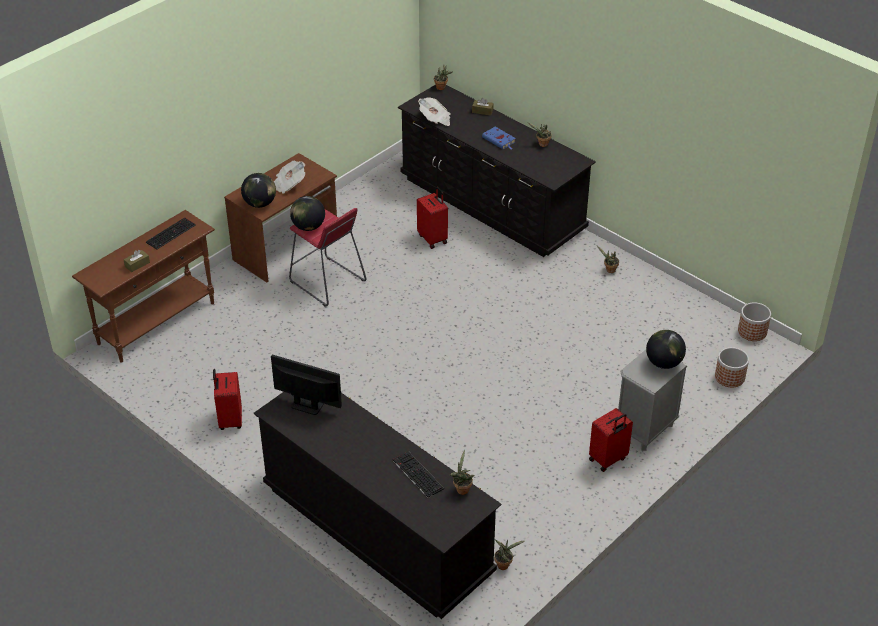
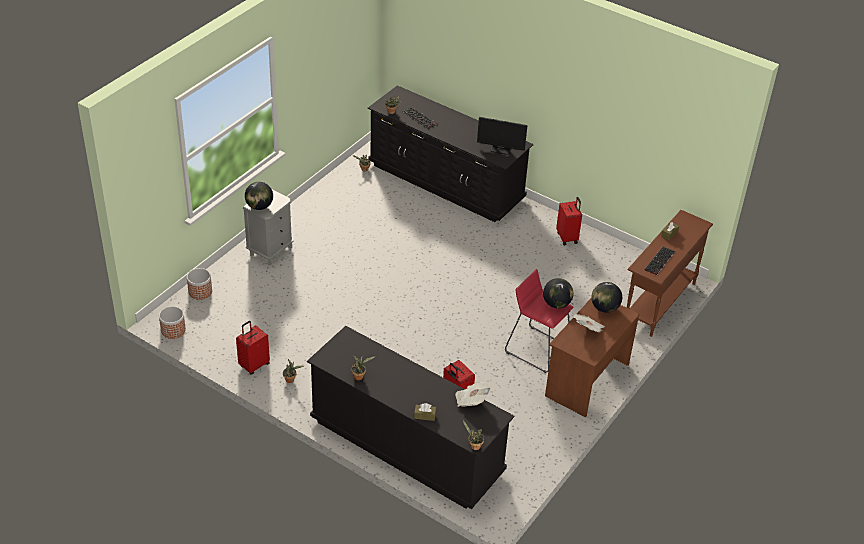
camera: 170 degrees right, 0 degrees up
blue book [482,127,516,150] -> none
red suitcase [589,408,633,472] -> red suitcase moved to [236,321,270,375]

